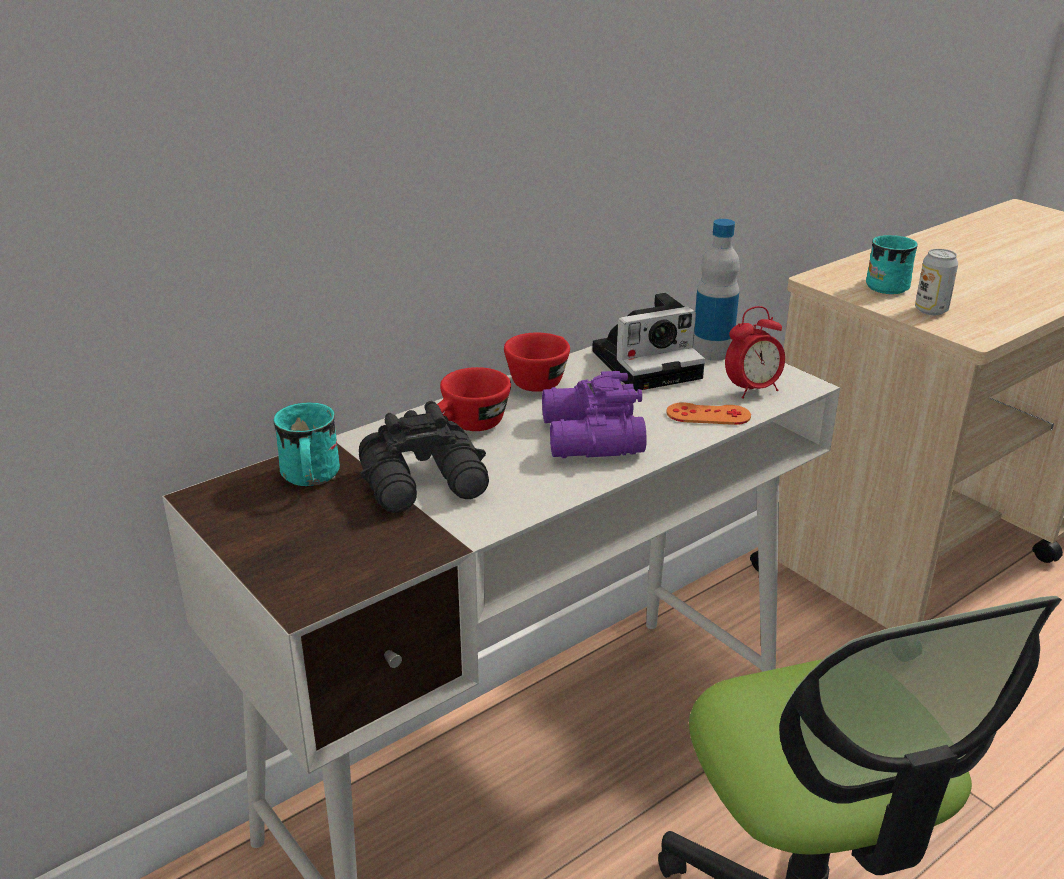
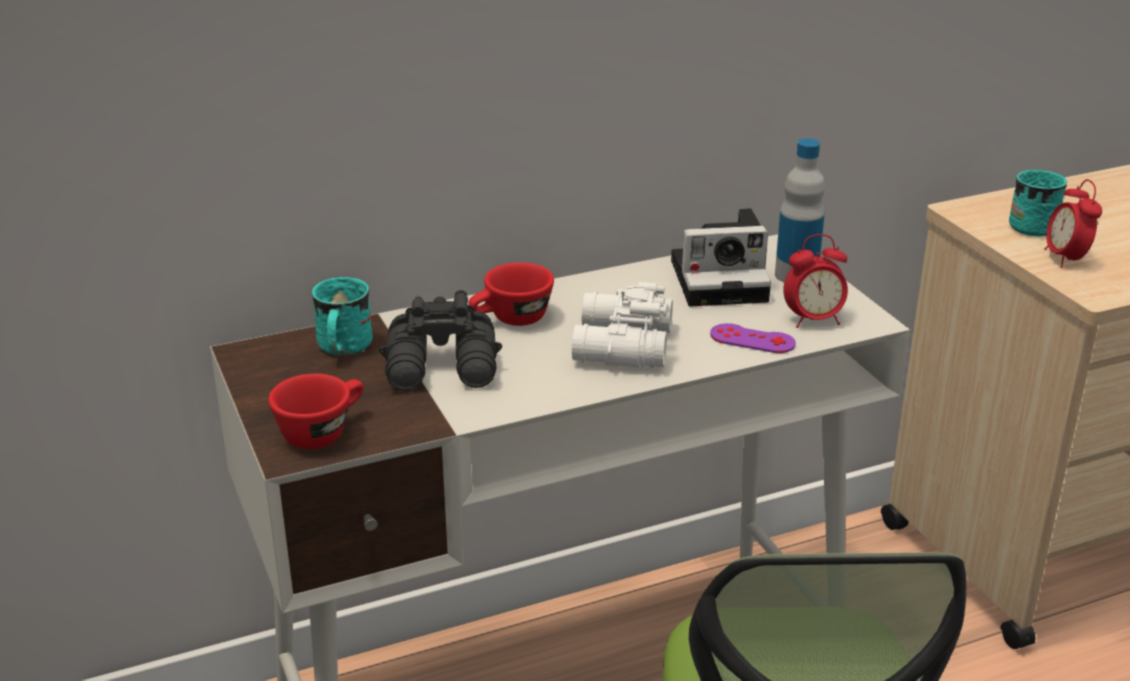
camera: 15 degrees right, 0 degrees up
red cup [504,333,570,392] -> red cup moved to [268,374,363,449]
purple binoculars [542,371,647,458] -> white binoculars [572,282,673,368]
orange game controller [666,402,751,425] -> purple game controller [710,323,796,353]
can [915,249,958,315] -> alarm clock [1044,179,1102,268]

